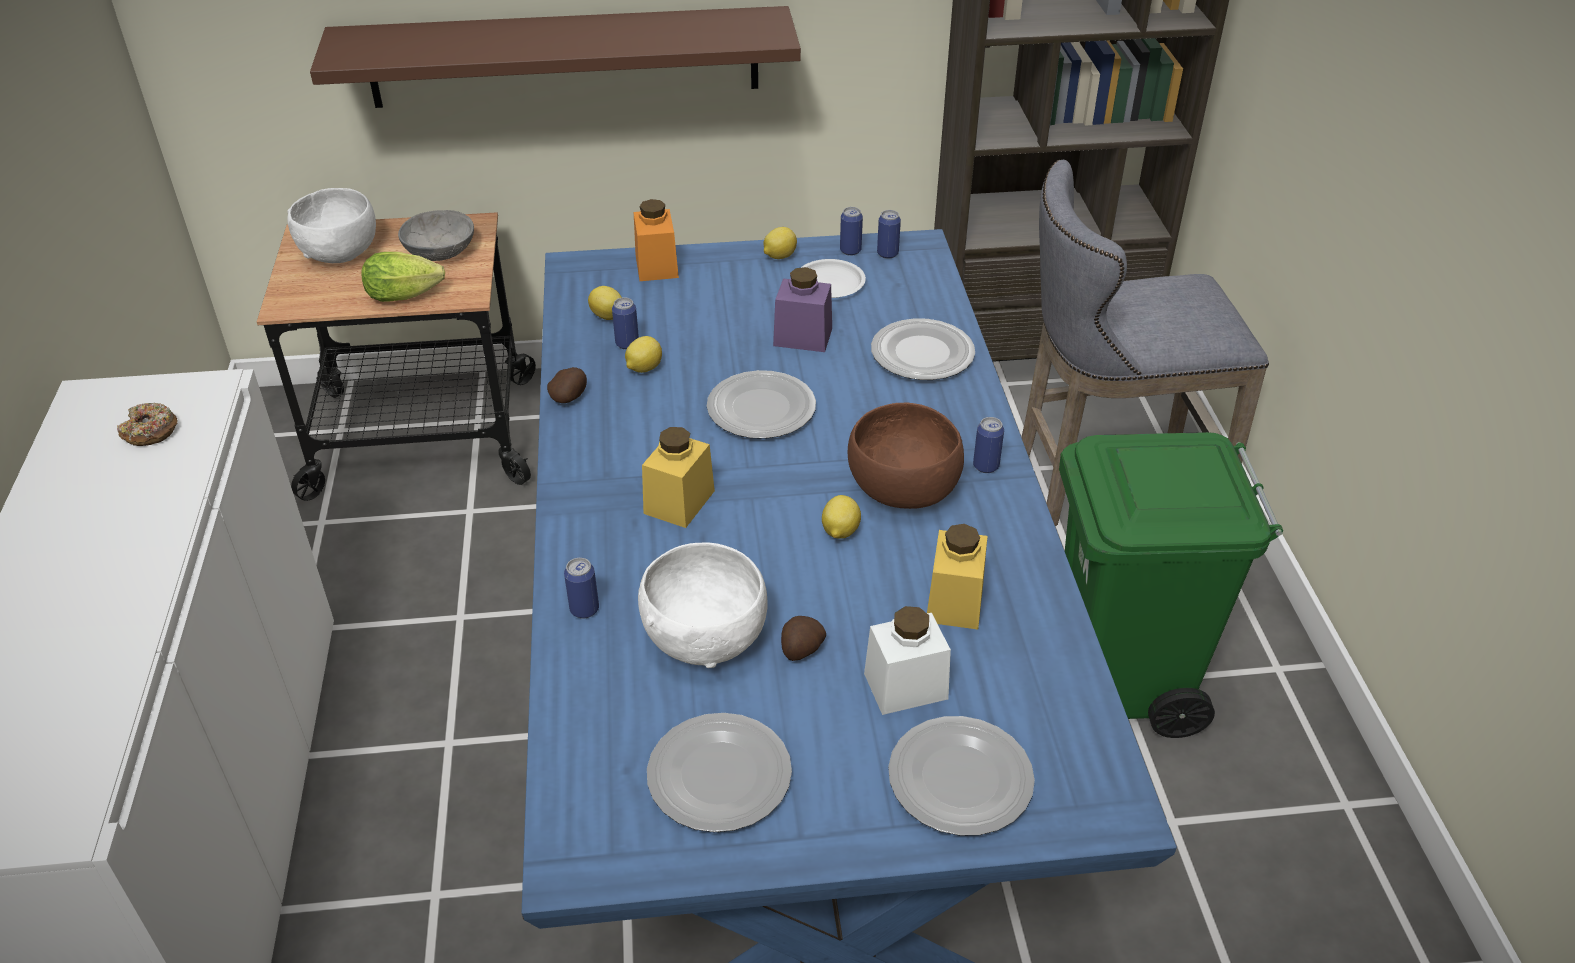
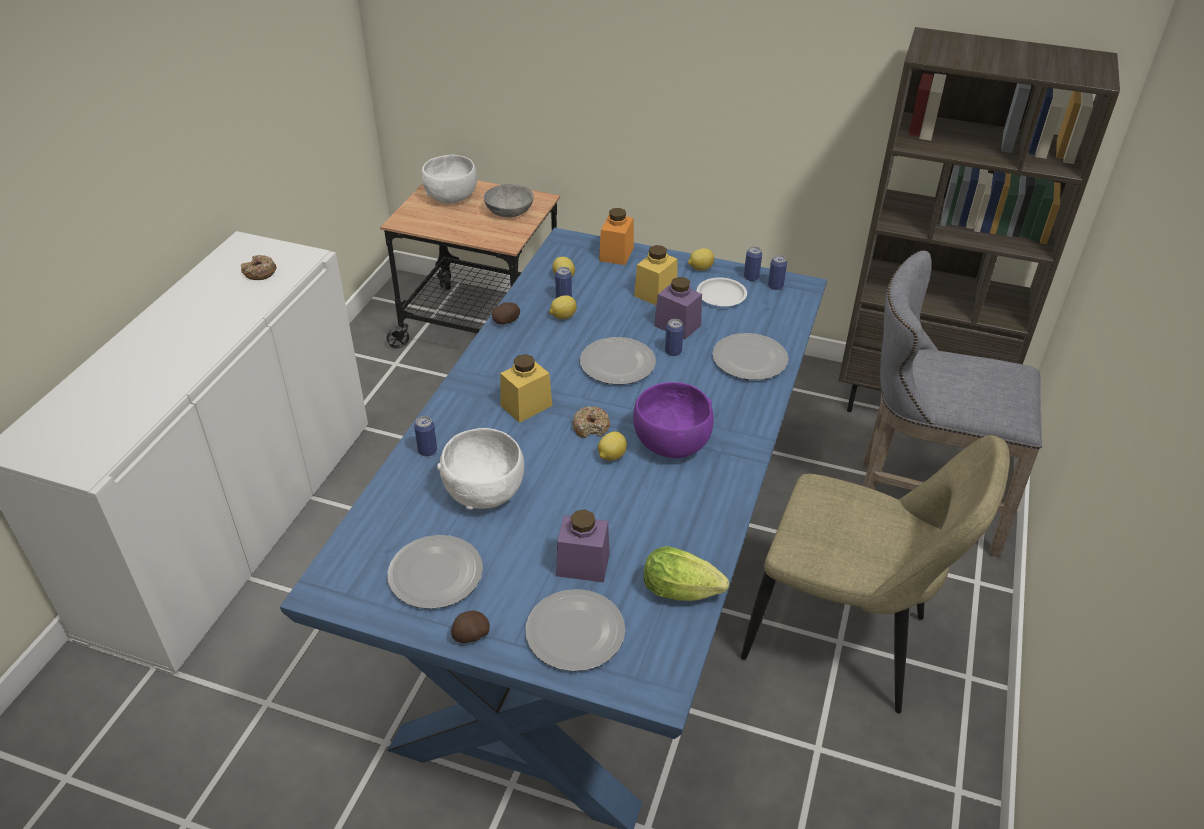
camera: 25 degrees right, 0 degrees up
brown shelf [310,6,801,108] -> none
lettuce [361,252,445,302] -> lettuce moved to [644,546,729,601]
potato [781,616,826,661] -> potato moved to [451,610,490,643]
brown bowl [848,402,964,509] -> purple bowl [633,382,714,458]
white jar [864,606,951,715] -> purple jar [556,509,610,582]
yellow jar [927,524,988,629] -> yellow jar moved to [634,245,678,306]
can [973,417,1004,473] -> can moved to [665,319,684,356]
green trash can [1059,432,1283,738] -> beige chair [741,435,1010,713]
none -> donut [572,406,610,438]

